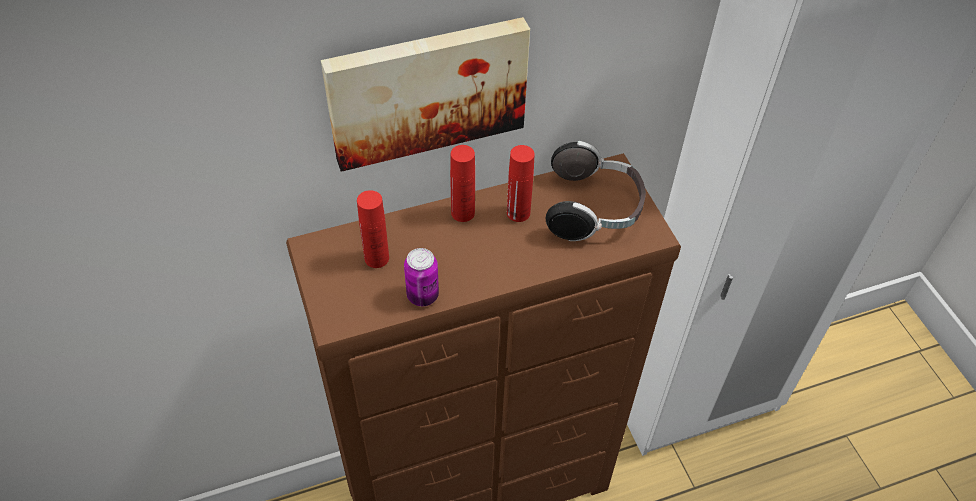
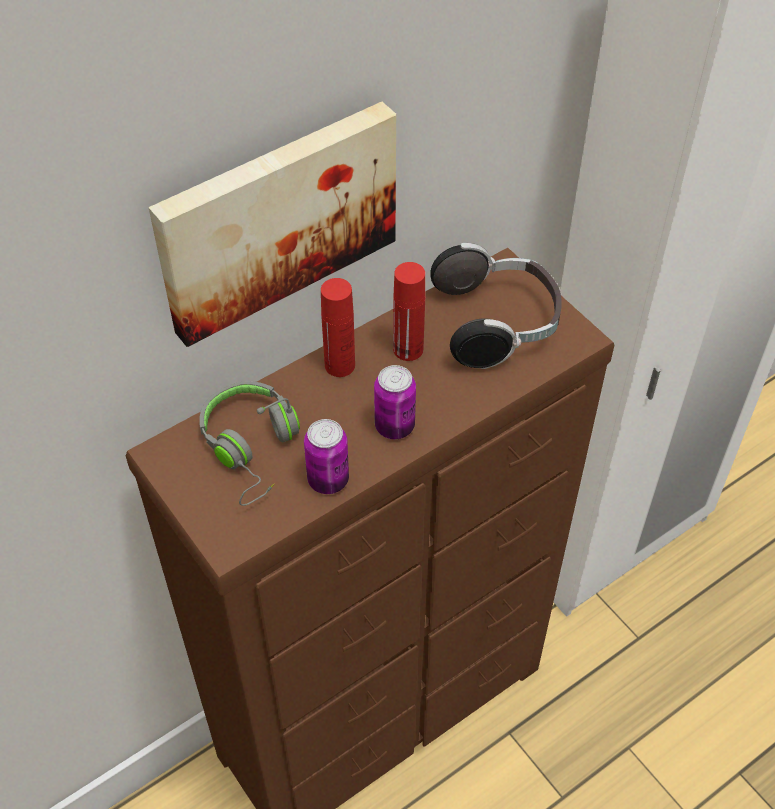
camera: 15 degrees left, 0 degrees up
red bottle [357,190,389,268] -> grey headphones [199,381,300,506]
none -> can [374,365,416,439]

